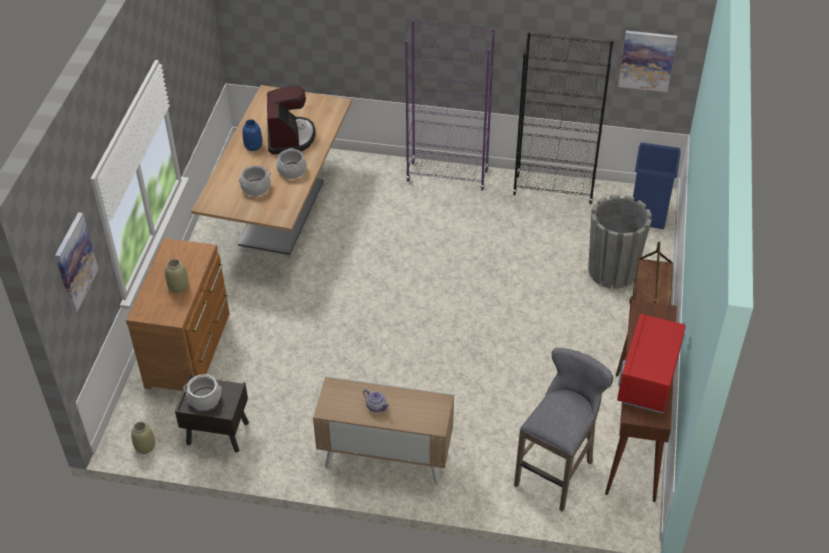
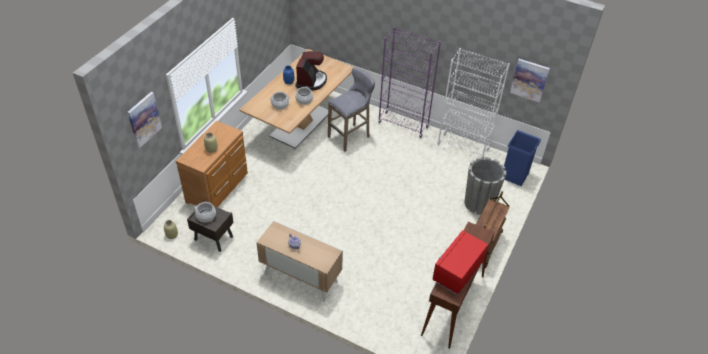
camera: 15 degrees right, 0 degrees up
black bookcase [512,32,613,204] -> white bookcase [437,48,510,159]
grey stool [514,348,613,512] -> grey stool moved to [328,67,375,152]

